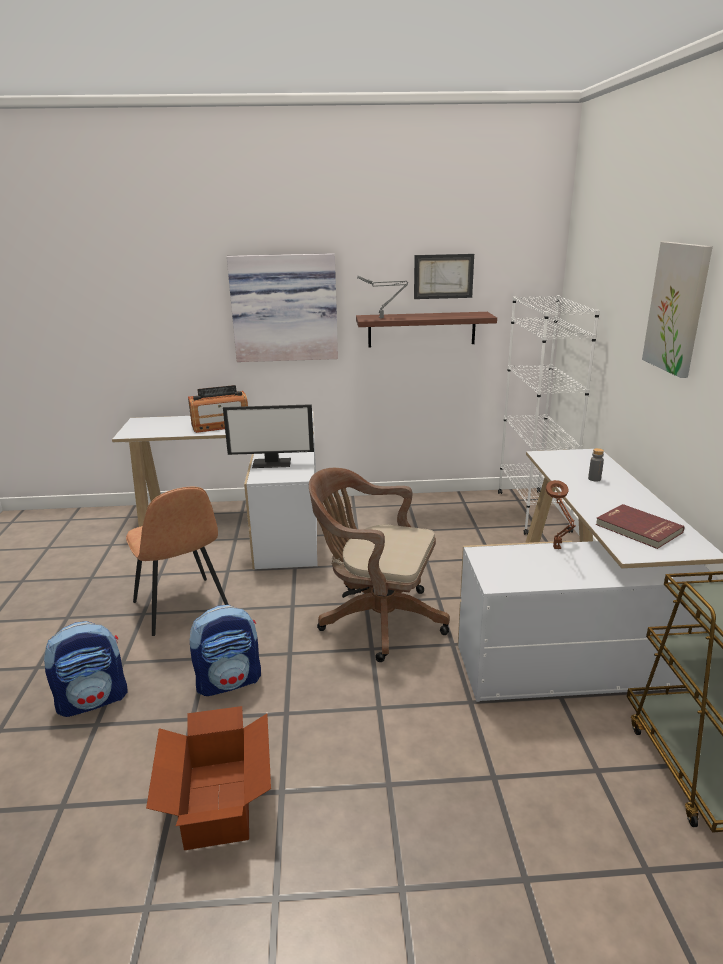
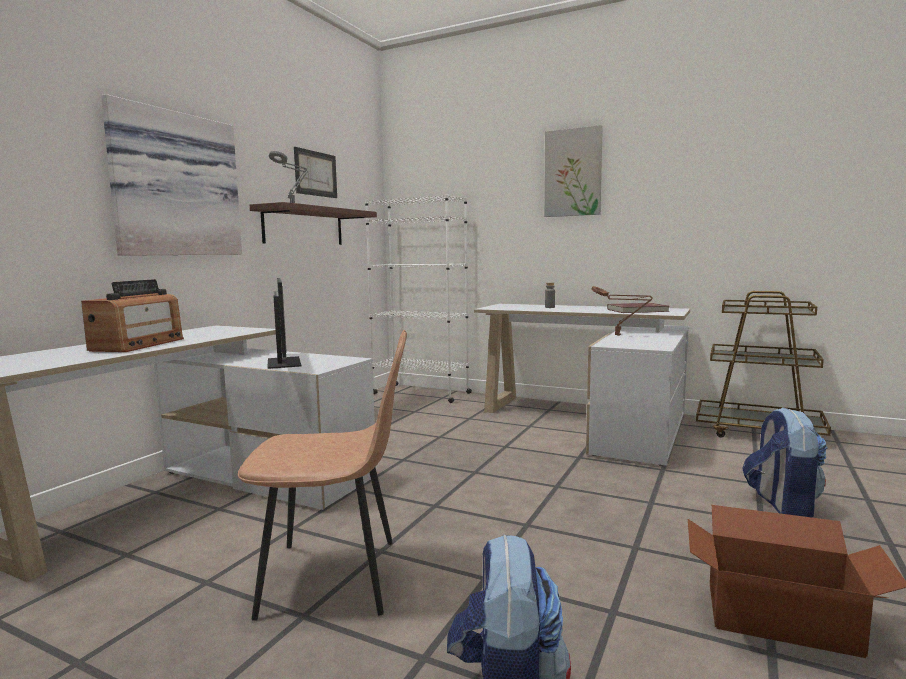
camera: 60 degrees left, 15 degrees down
backpack [189,605,261,696] -> backpack moved to [742,407,827,518]
monitor [223,404,314,468] -> monitor turned 45 degrees counterclockwise [267,278,301,369]
brown office chair [309,468,450,662] -> none

